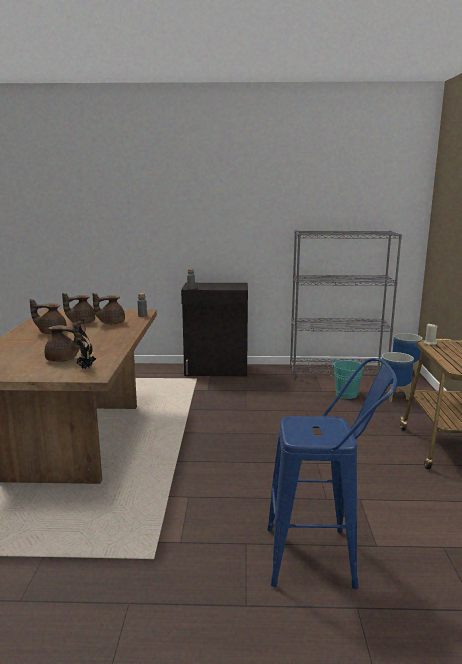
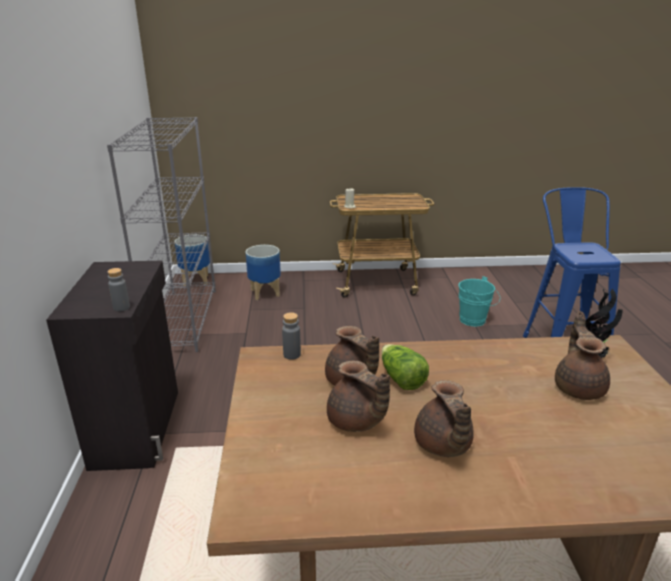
camera: 95 degrees left, 10 degrees up
turquoise bucket [329,359,364,399] -> turquoise bucket moved to [459,276,500,327]
none -> lettuce [382,344,429,390]

